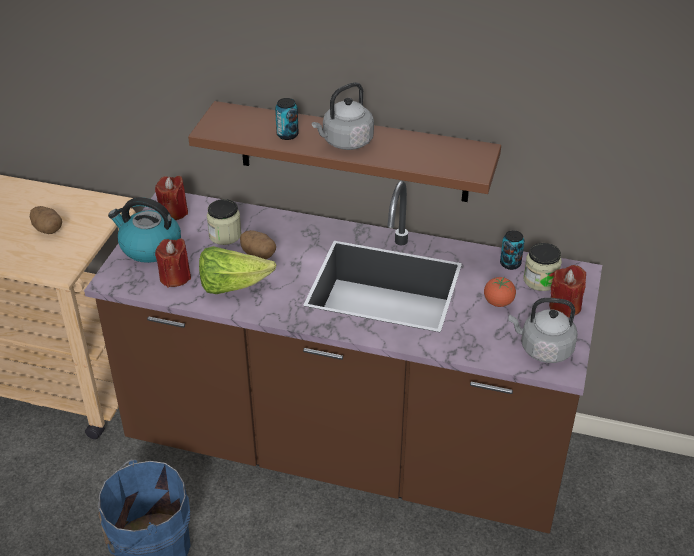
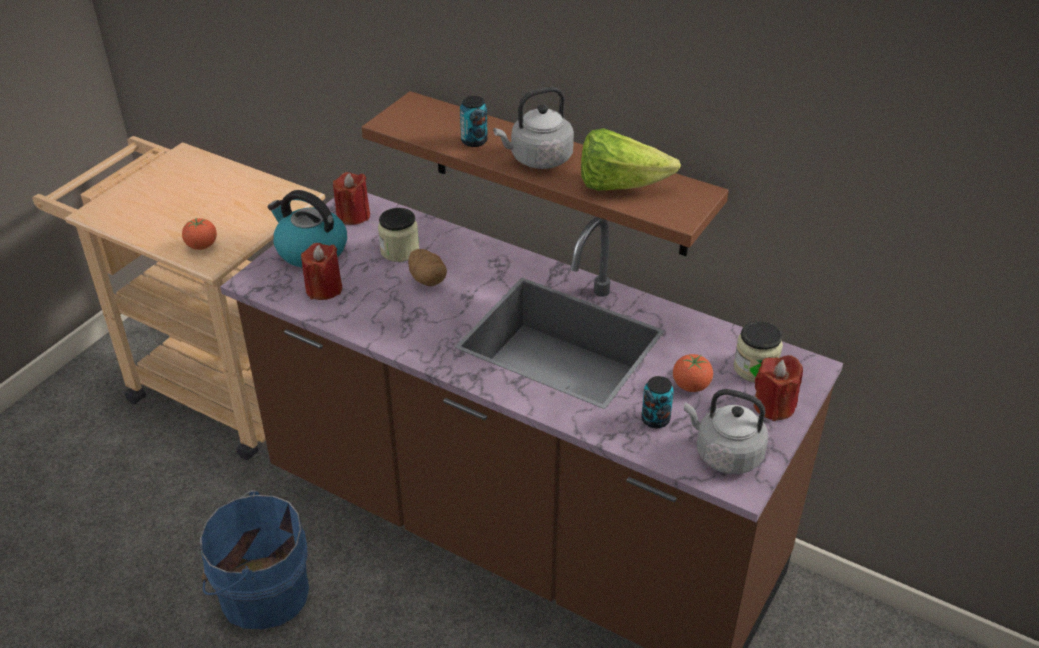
camera: 15 degrees right, 0 degrees up
potato [30,206,62,234] -> none
lettuce [199,246,276,294] -> lettuce moved to [581,128,681,191]
can [500,230,525,270] -> can moved to [641,376,674,428]
none -> tomato [182,218,217,250]

